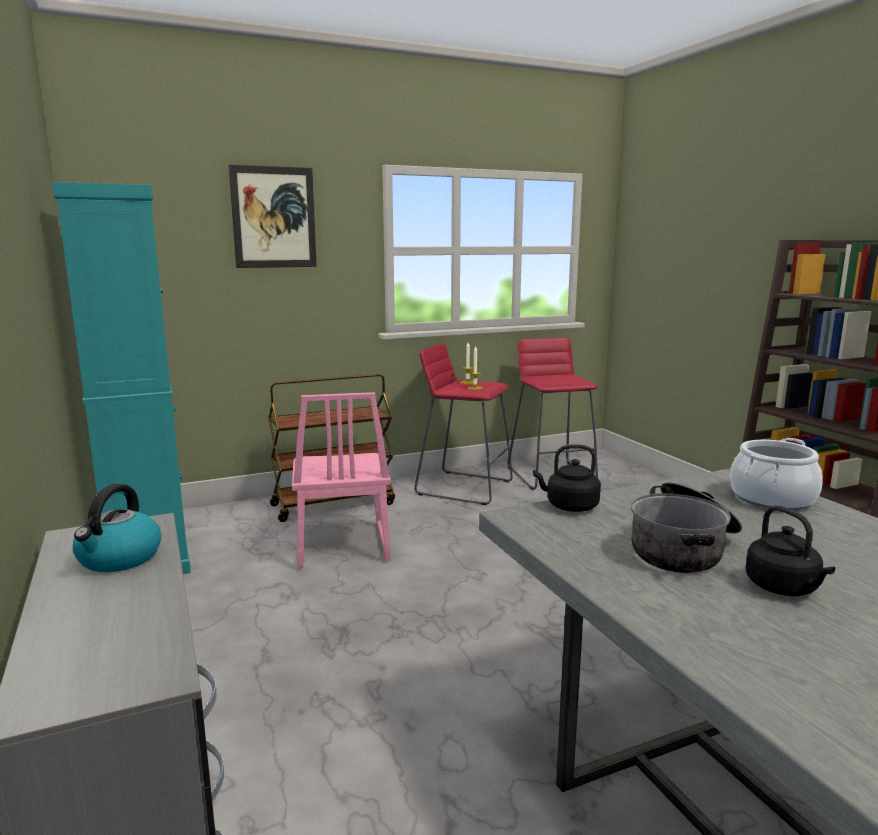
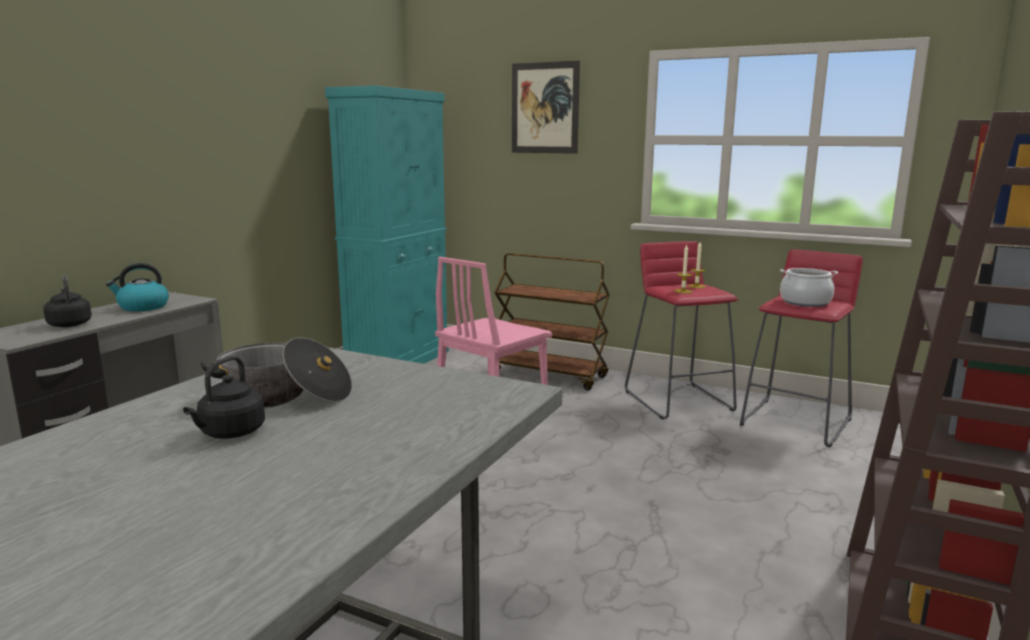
camera: 50 degrees right, 0 degrees up
black kettle [533,444,601,512] -> black kettle moved to [43,276,92,327]
cooking pot [730,438,823,510] -> cooking pot moved to [780,268,838,307]

